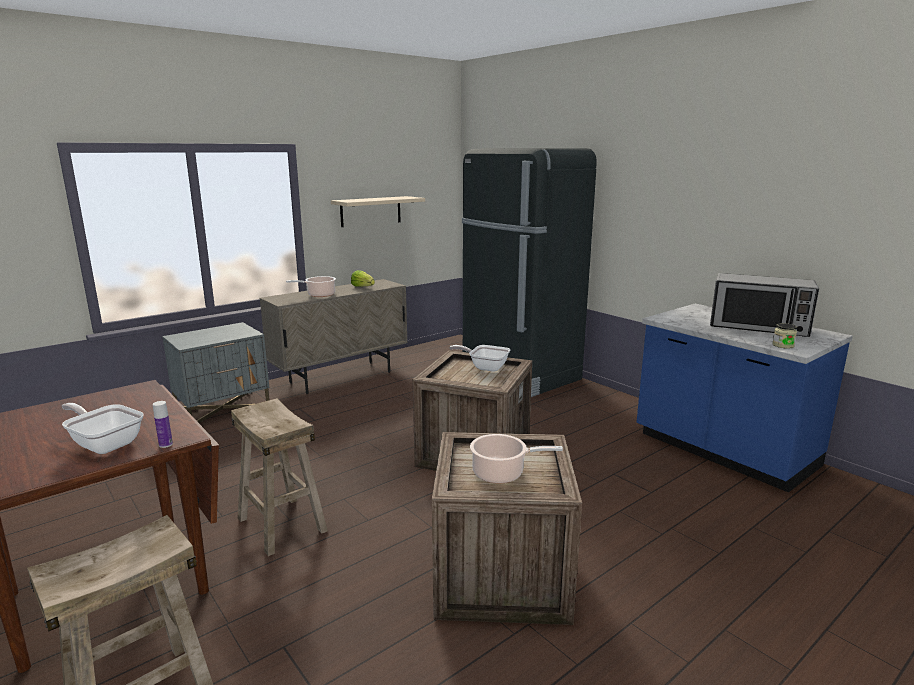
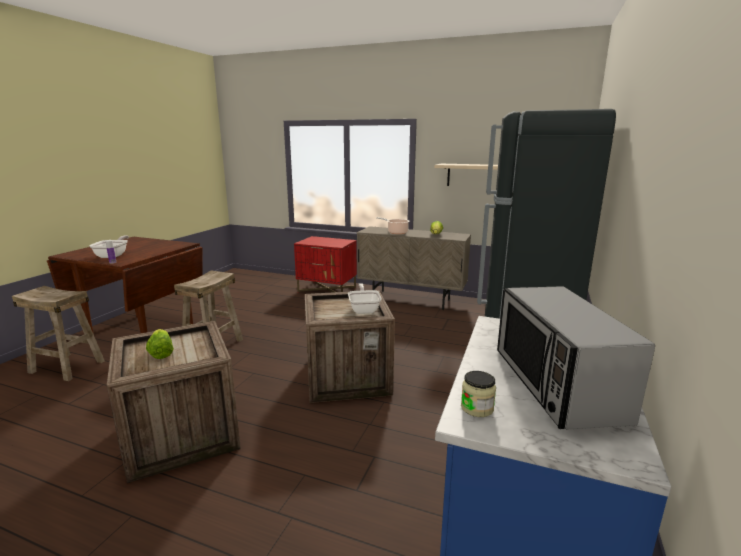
camera: 60 degrees right, 0 degrees up
grey nightstand [162,322,269,423] -> red nightstand [294,236,357,293]
cooking pot [470,434,563,484] -> lettuce [146,329,174,359]

